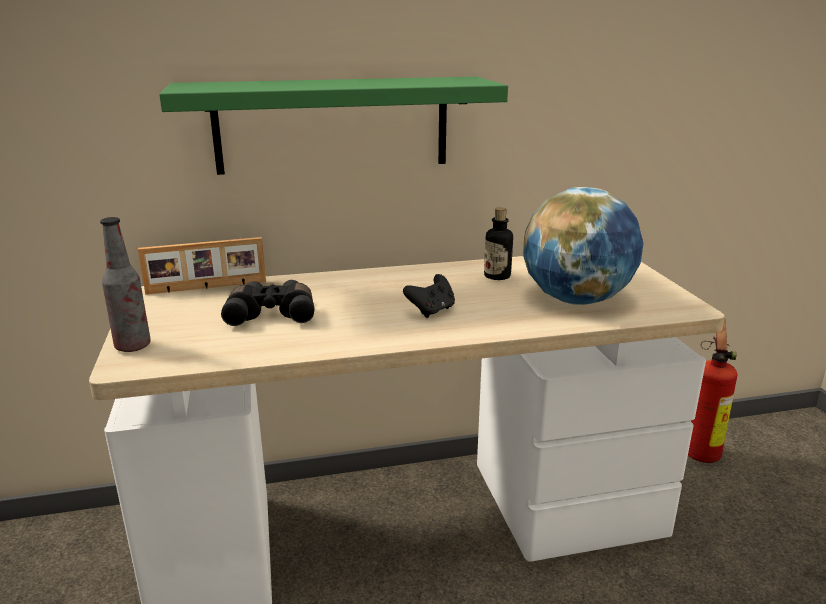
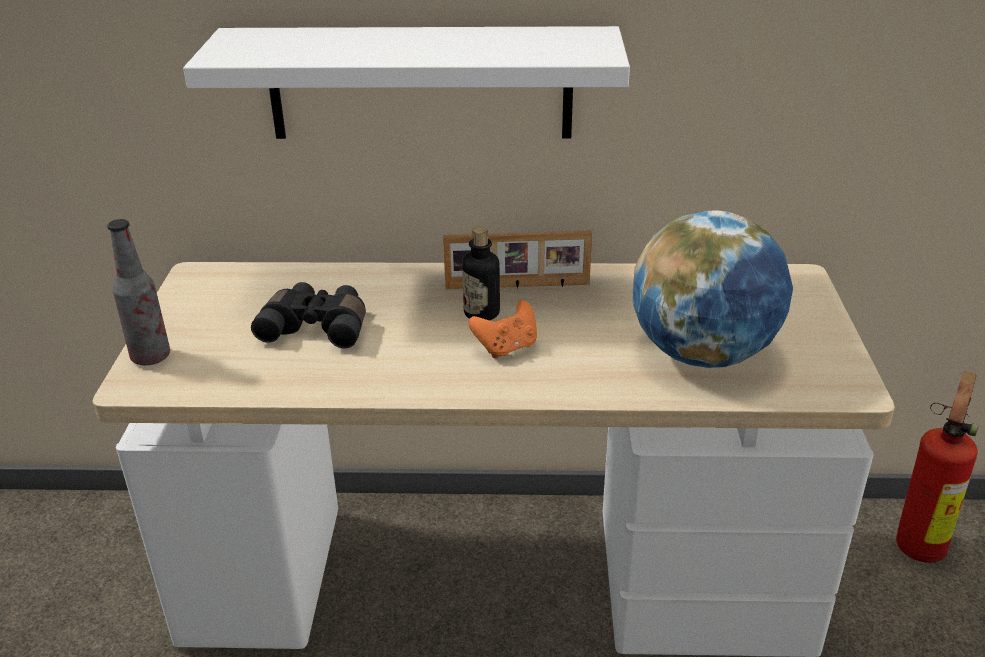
camera: 15 degrees right, 10 degrees up
picture frame [138,237,266,295] -> picture frame moved to [443,231,592,289]
green shelf [159,77,508,175] -> white shelf [183,26,630,139]
black game controller [403,274,455,318] -> orange game controller [468,300,537,359]
bottle [484,207,513,280] -> bottle moved to [462,226,500,320]

